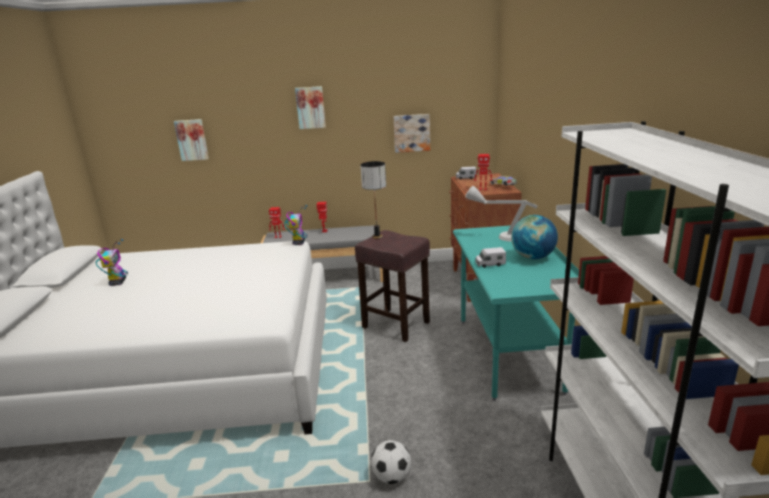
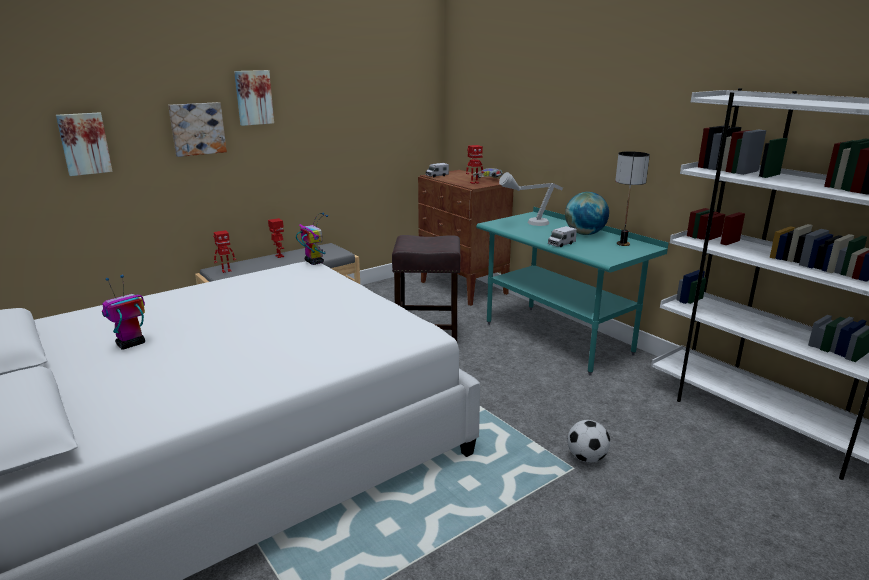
camera: 35 degrees left, 0 degrees up
toy robot [96,239,128,286] -> toy robot turned 90 degrees counterclockwise [102,275,145,350]
table lamp [360,161,386,239] -> table lamp moved to [615,151,650,246]
picture [393,114,430,153] -> picture moved to [168,102,227,157]

